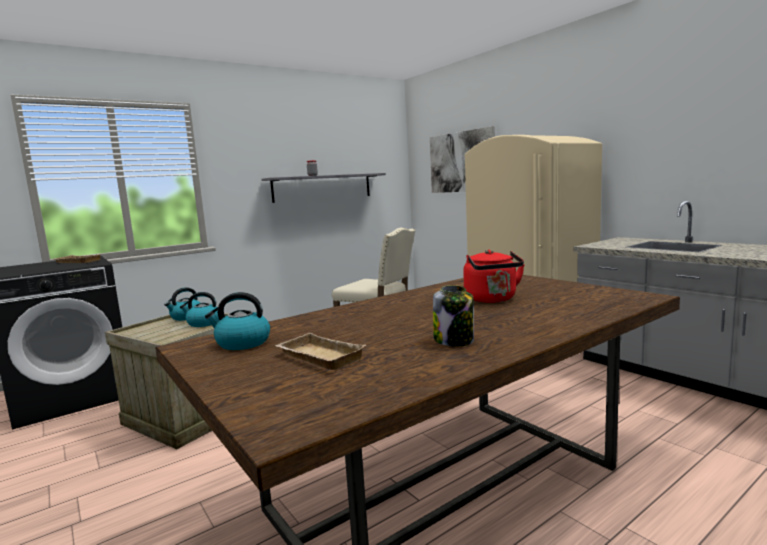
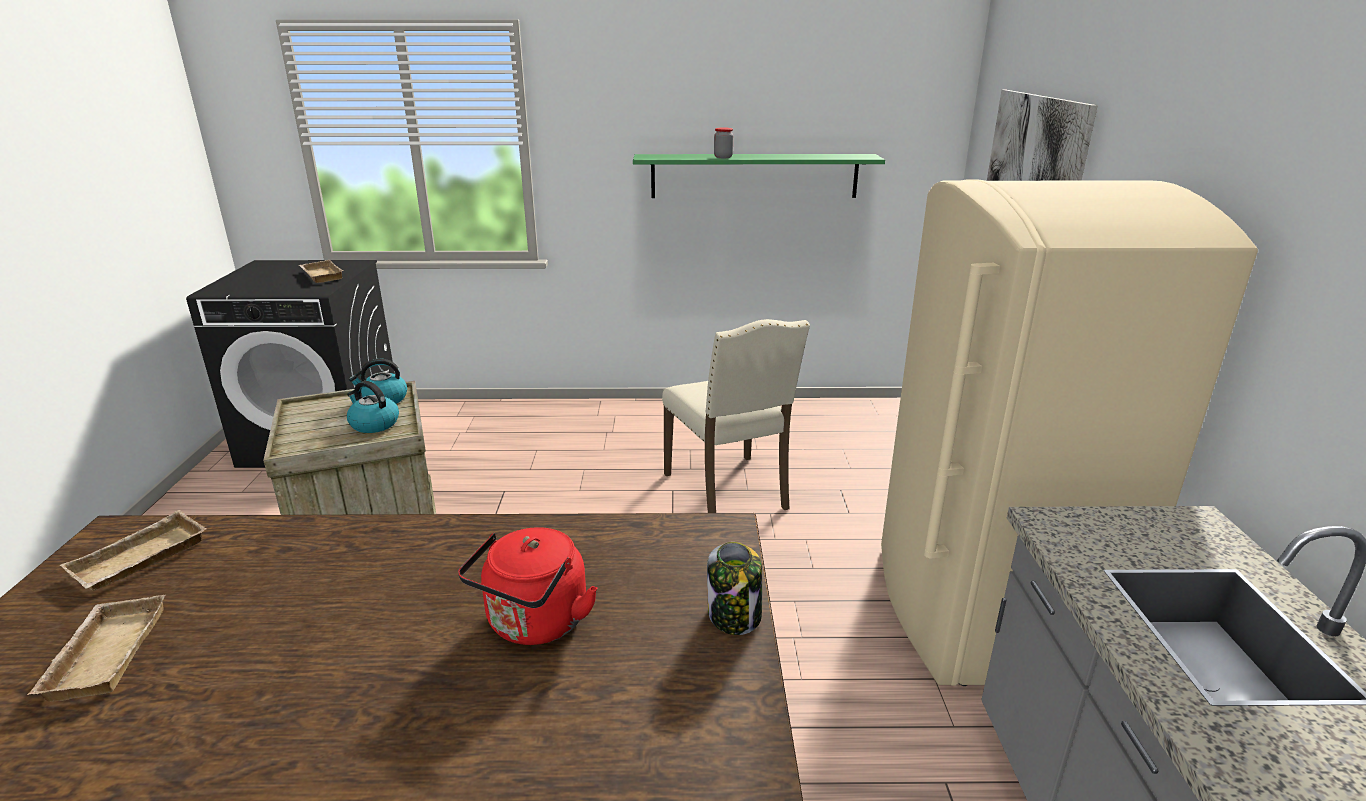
camera: 35 degrees right, 15 degrees up
kettle [205,292,270,350] -> beige tray [60,510,206,591]
grey shelf [261,173,386,203] -> green shelf [633,154,885,198]
jar [433,285,474,347] -> jar moved to [707,542,762,635]

